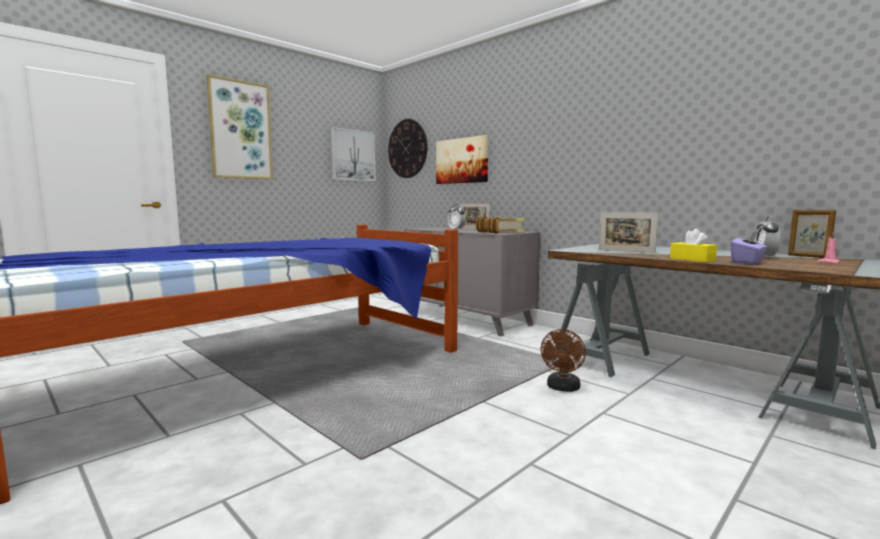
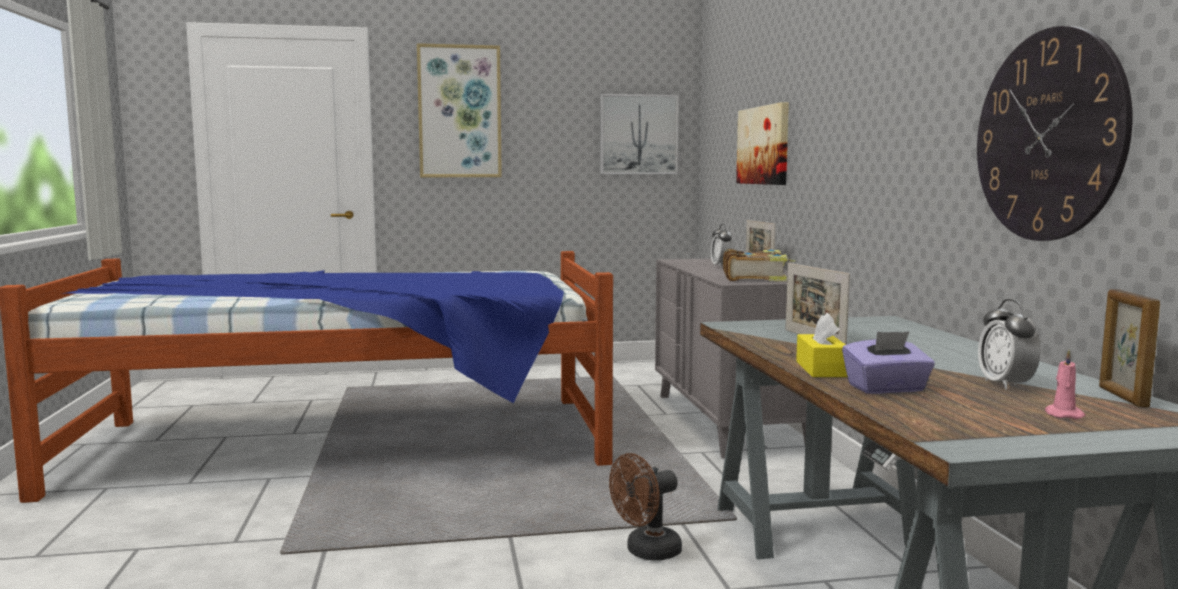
camera: 35 degrees right, 0 degrees up
wall clock [388,119,427,178] -> wall clock moved to [977,26,1132,241]
alarm clock [755,216,781,258] -> alarm clock turned 60 degrees counterclockwise [978,299,1041,390]

